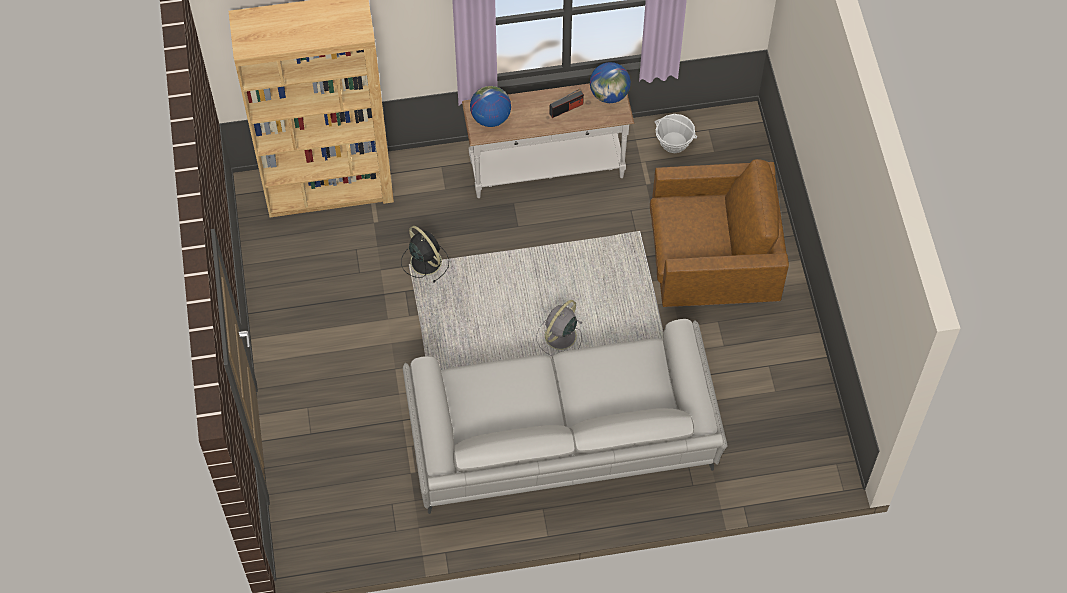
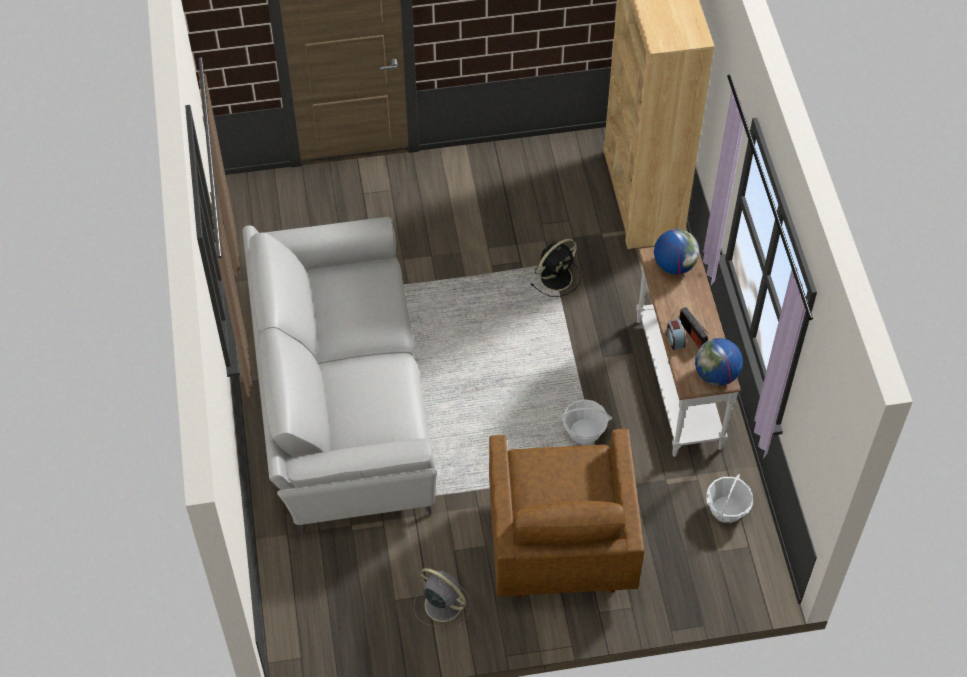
camera: 90 degrees right, 5 degrees down
grey fan [536,300,582,356] -> grey fan moved to [414,568,471,629]
none -> basket [559,399,612,444]
none -> alarm clock [666,319,686,350]

